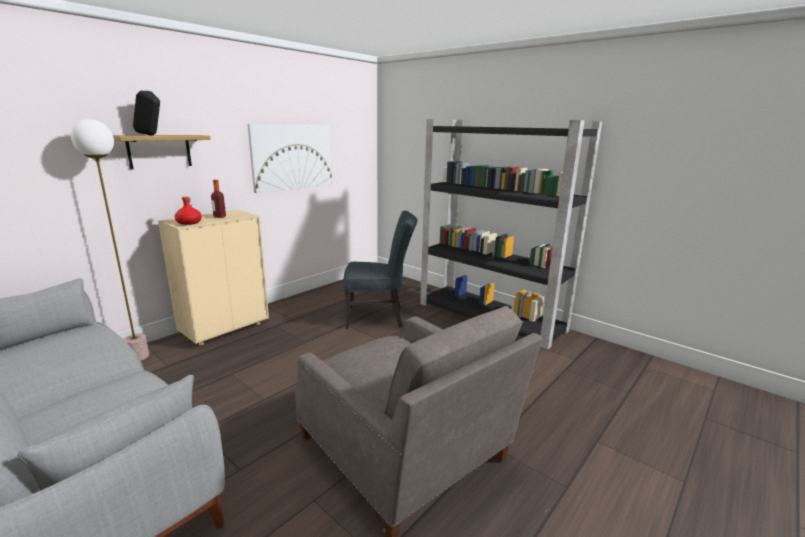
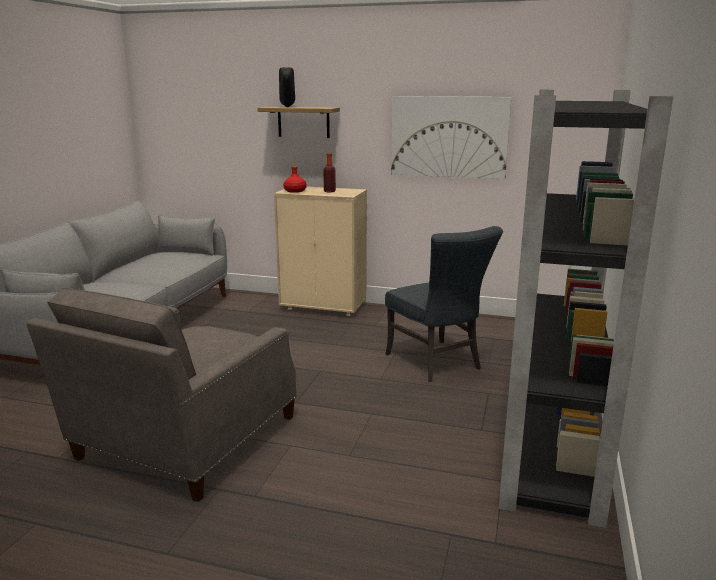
camera: 65 degrees right, 0 degrees up
floor lamp [71,119,149,361] -> none

